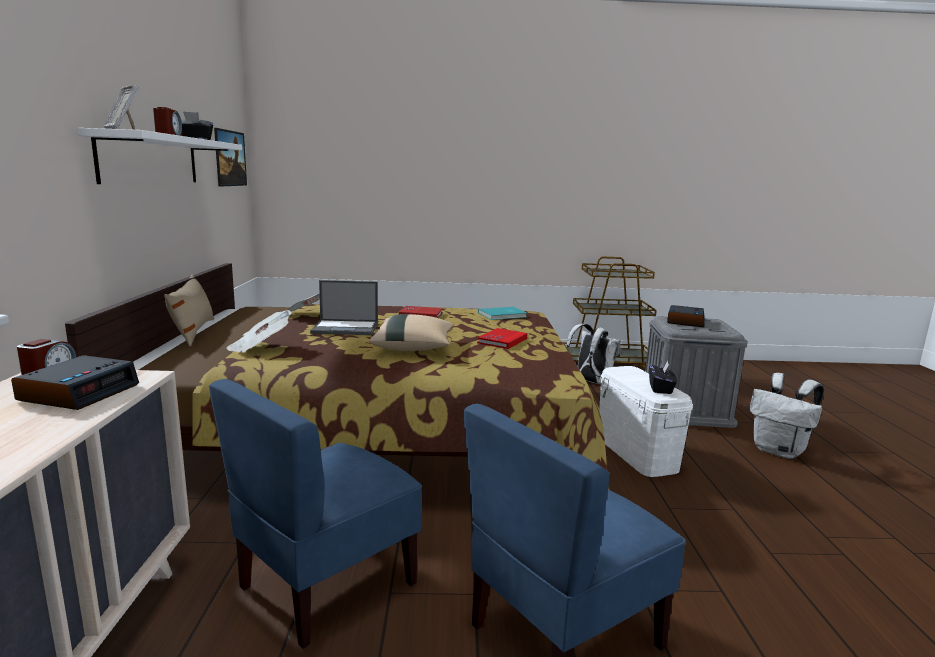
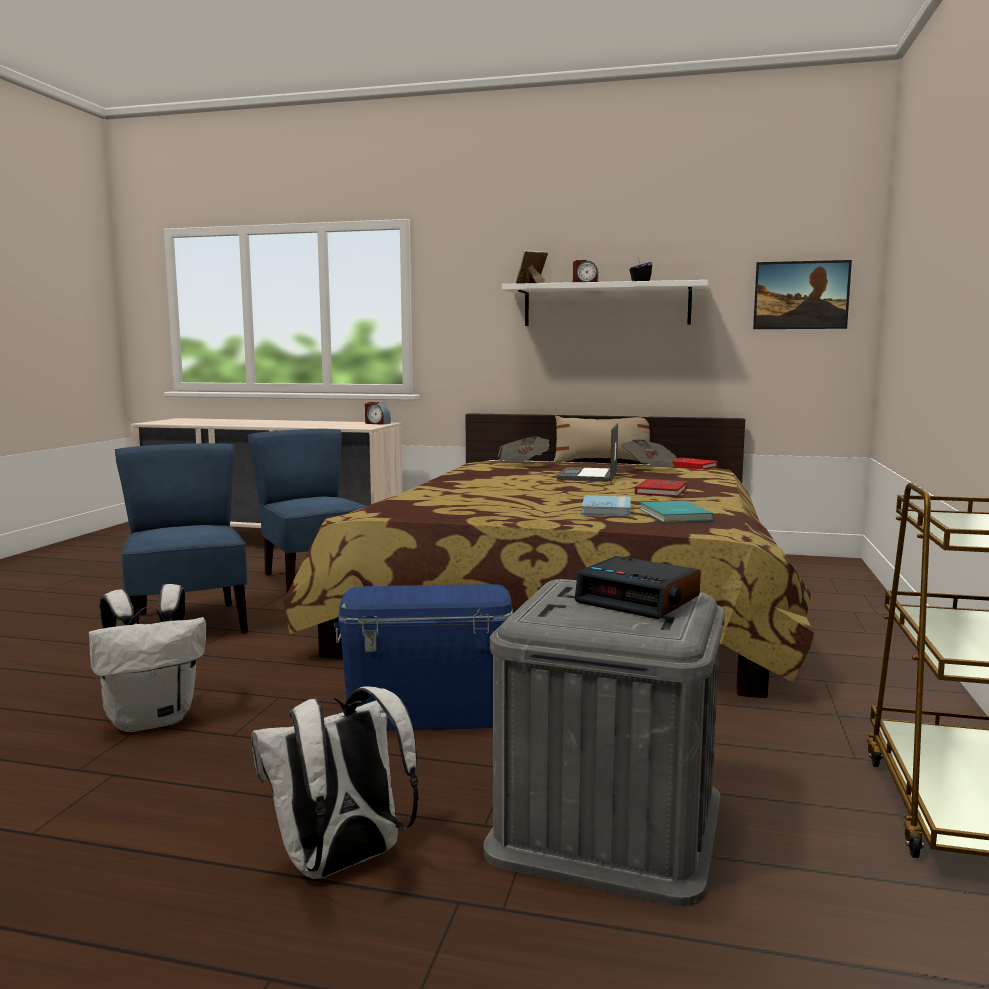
camera: 105 degrees right, 5 degrees down
alarm clock [11,355,139,410] -> none
beige pillow [369,314,454,351] -> none
red book [477,328,527,349] -> red book moved to [672,458,718,469]
white backpack [566,324,621,384] -> white backpack moved to [89,584,206,732]
white storage box [599,366,693,477] -> blue storage box [334,584,514,731]
black tissue box [649,361,677,394] -> none
none -> blue book [581,496,631,516]

